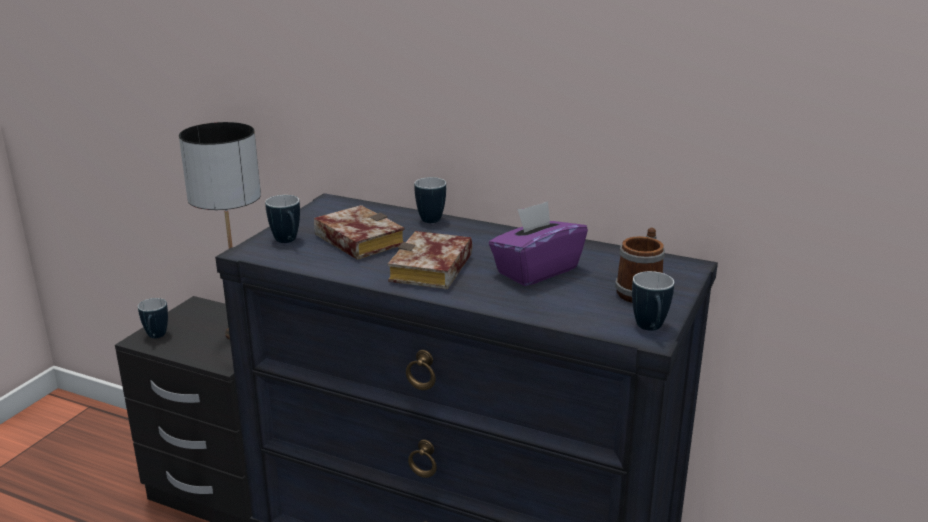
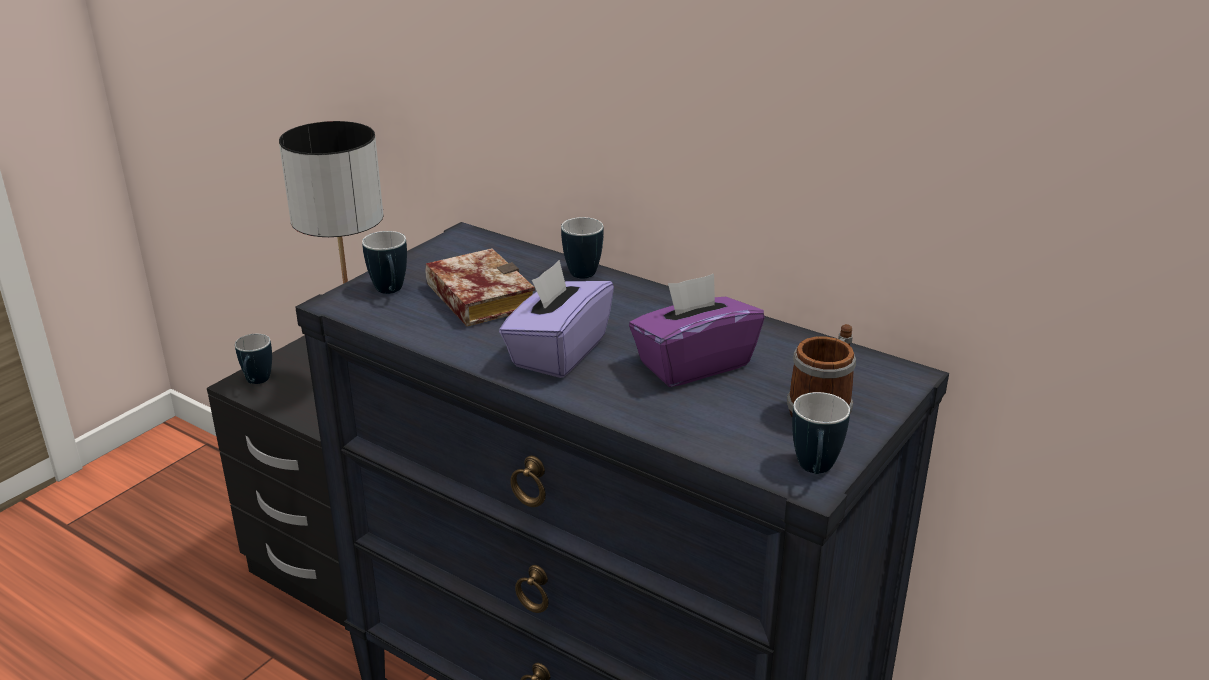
camera: 10 degrees right, 5 degrees up
book [388,231,472,289] -> purple tissue box [499,260,614,378]

